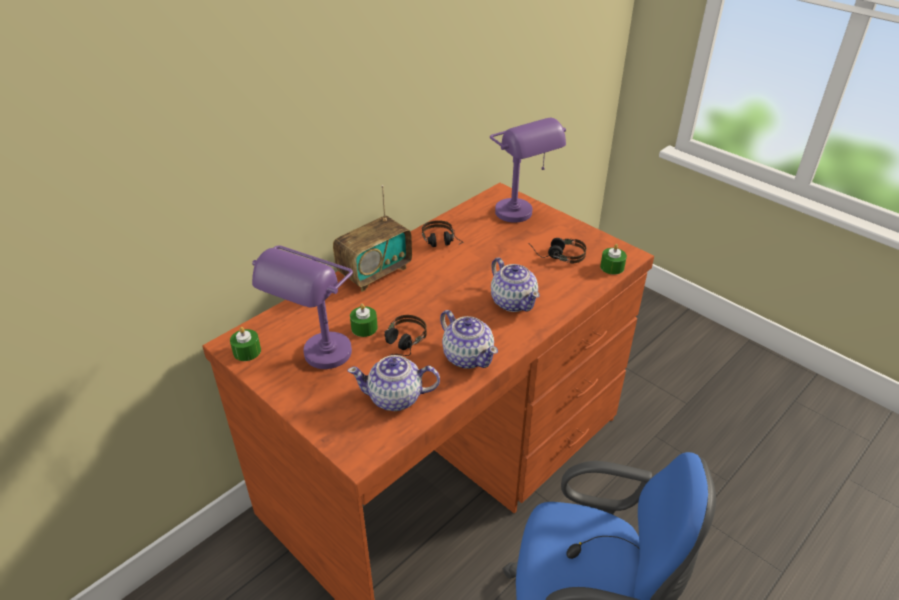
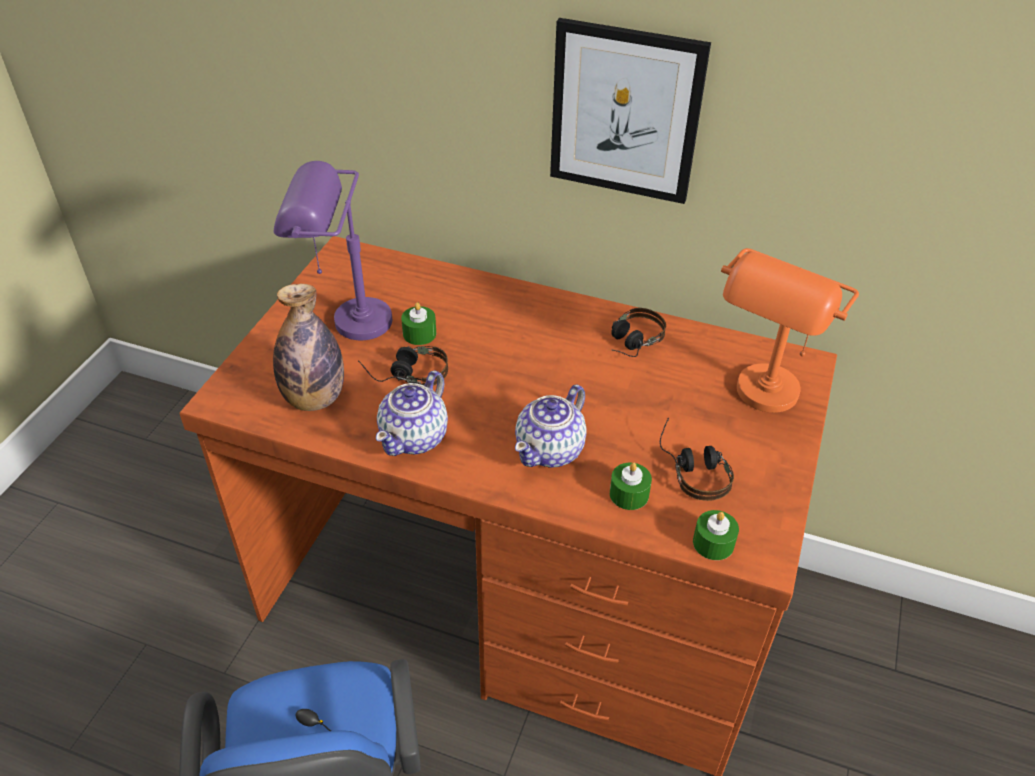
camera: 65 degrees right, 5 degrees up
green candle [230,327,261,361] -> green candle moved to [610,462,652,510]
radio [333,185,412,292] -> none
teapot [347,355,440,411] -> bottle [273,283,344,411]
purple table lamp [490,118,566,223] -> orange table lamp [721,248,859,413]
none -> picture [550,18,711,204]

